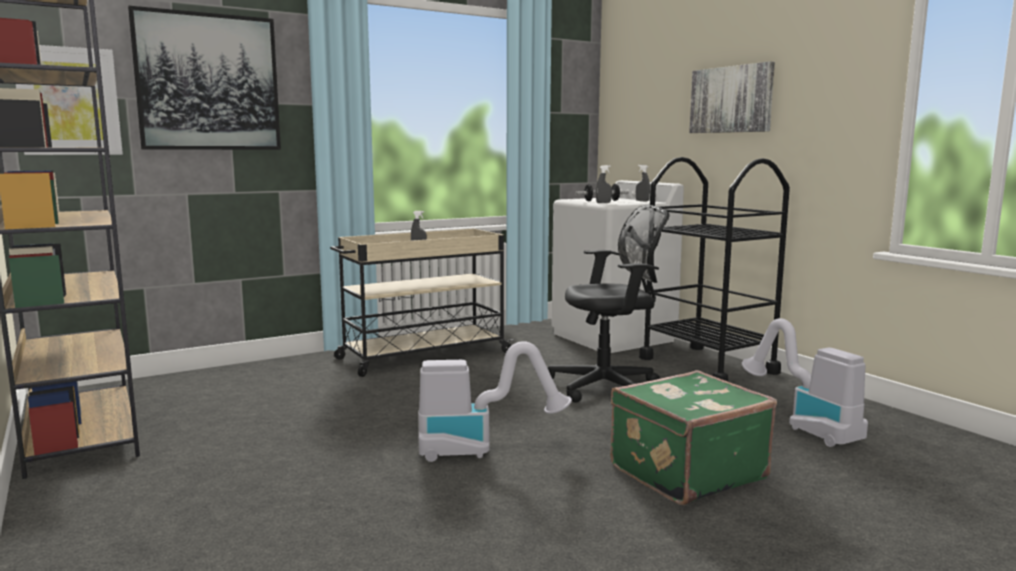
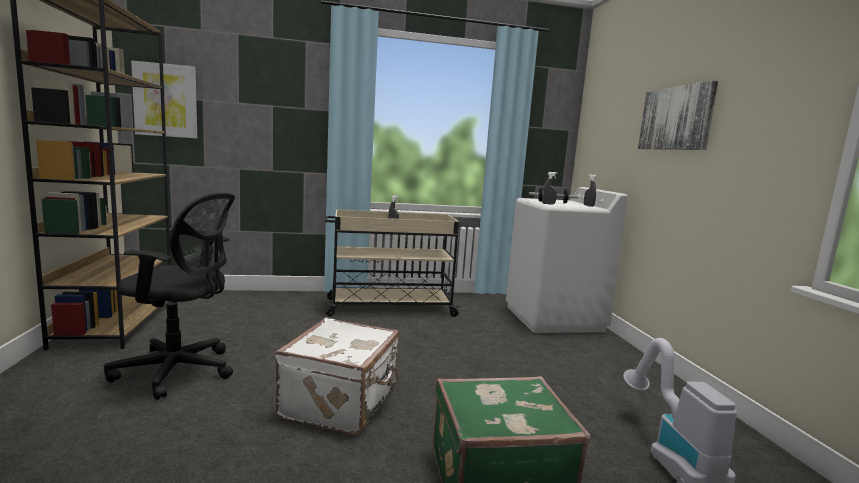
camera: 20 degrees right, 0 degrees up
picture [128,6,281,150] -> none
vacuum cleaner [418,341,572,462] -> white suitcase [275,318,399,435]
black office chair [548,205,670,403] -> black office chair moved to [104,193,235,400]
black cart [639,157,790,382] -> none

